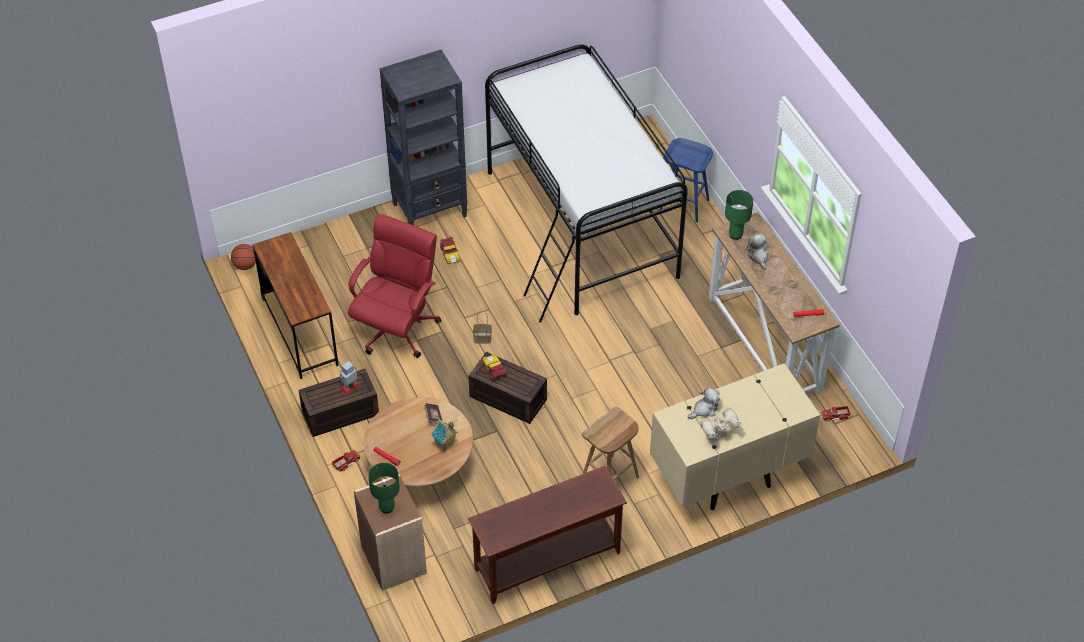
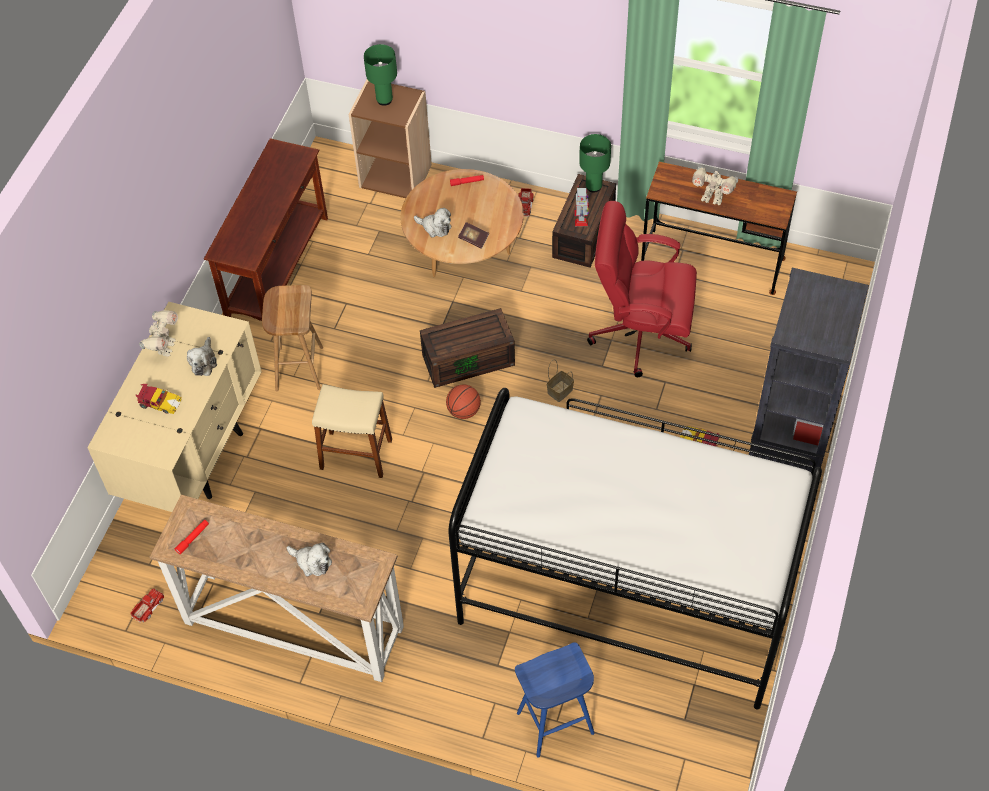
camera: 135 degrees right, 5 degrees up
basketball [231,244,256,270] -> basketball moved to [446,384,481,419]
red office chair [348,214,441,358] -> red office chair turned 120 degrees clockwise [587,201,697,377]
toy house [431,419,458,451] -> plush toy [414,208,452,238]
toy car [482,354,507,381] -> toy car moved to [135,384,182,414]
green table lamp [725,190,753,240] -> green table lamp moved to [579,134,611,192]
none -> beige stool [312,384,392,478]
none -> toy robot [692,166,738,205]

